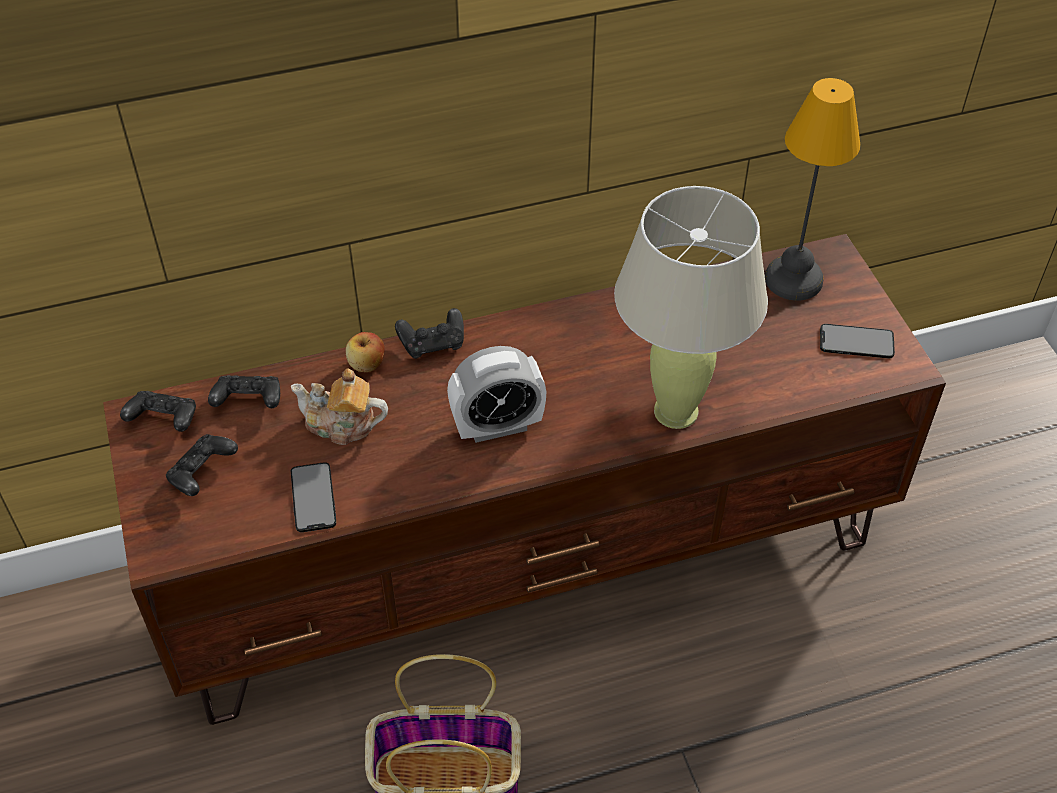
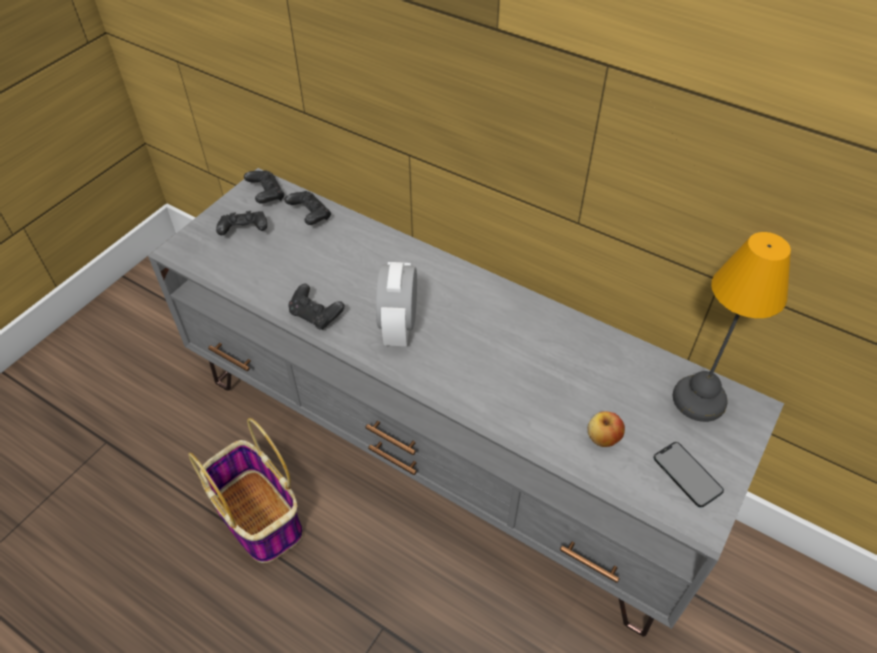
camera: 50 degrees right, 0 degrees up
brown tv stand [103,234,946,725] -> grey tv stand [148,168,784,636]
teapot [291,368,388,445] -> none
phone [291,462,336,532] -> none
apple [345,332,385,372] -> apple moved to [588,412,625,447]
black game controller [395,308,464,359] -> black game controller moved to [289,283,345,330]
alarm clock [447,346,546,443] -> alarm clock turned 60 degrees clockwise [376,262,417,346]
beige table lamp [614,186,768,429] -> none

